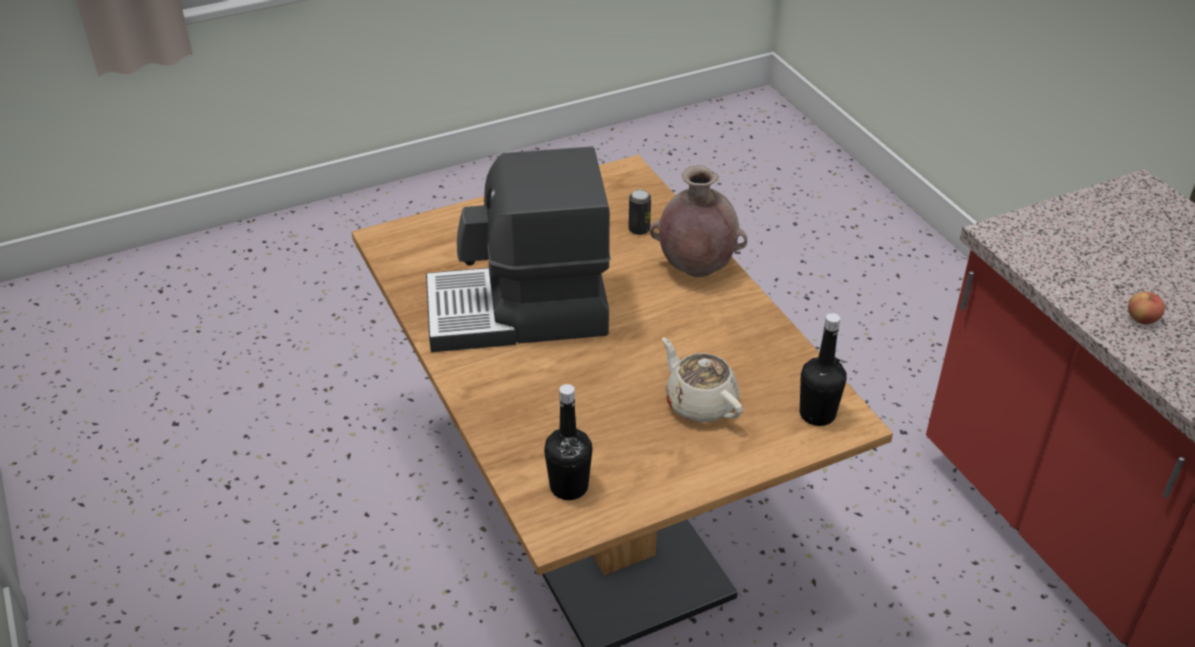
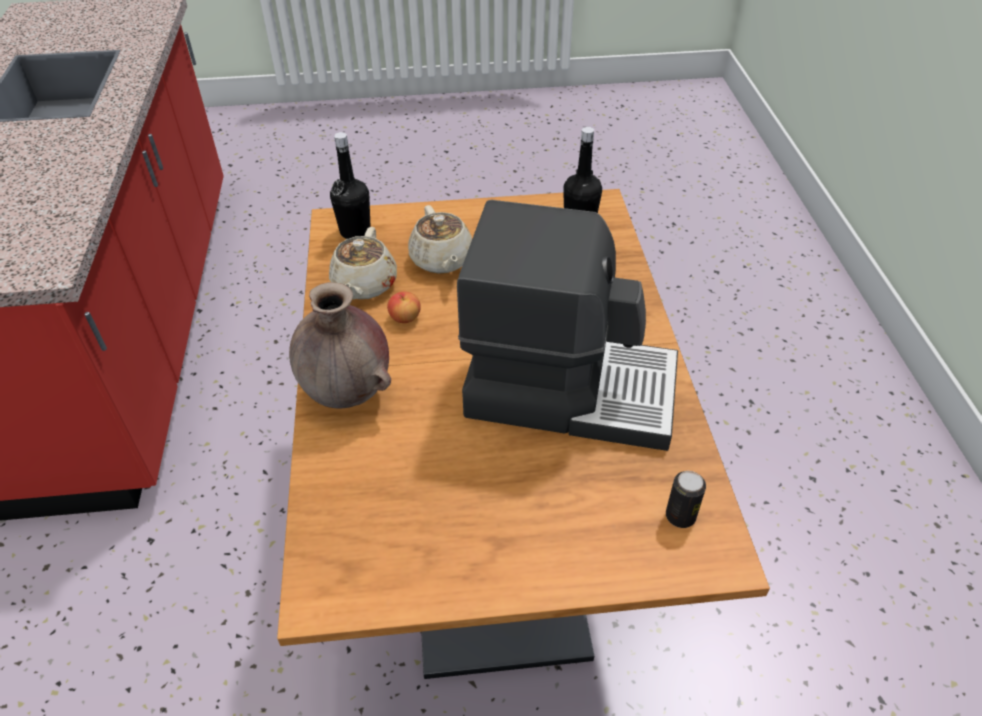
camera: 160 degrees left, 5 degrees up
can [629,190,651,235] -> can moved to [666,471,706,528]
apple [1128,292,1165,324] -> apple moved to [387,292,421,323]
none -> beige teapot [329,227,397,299]

